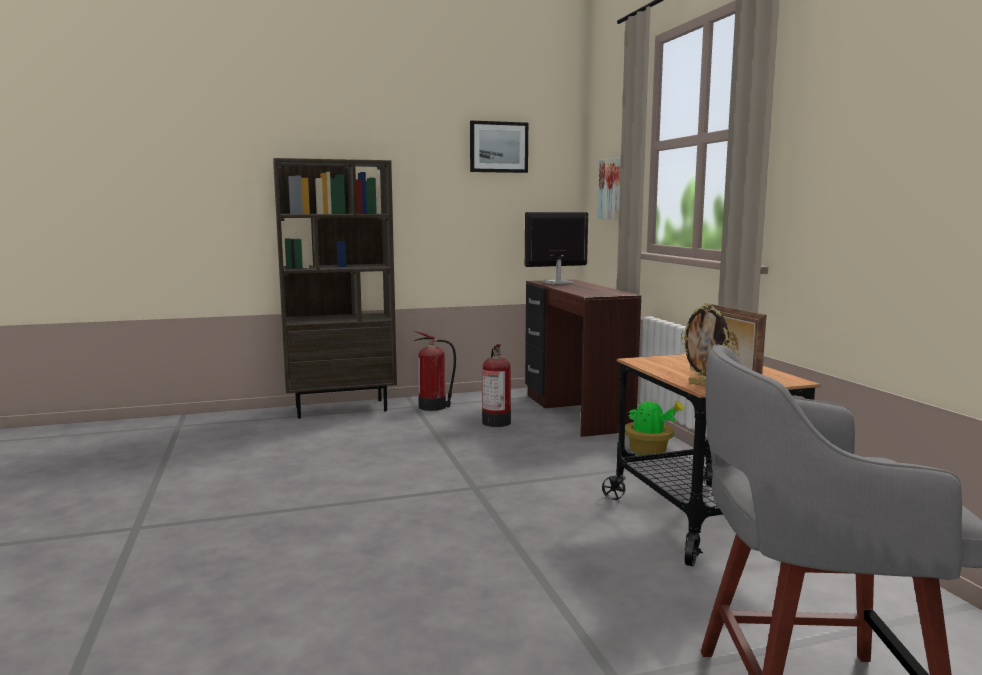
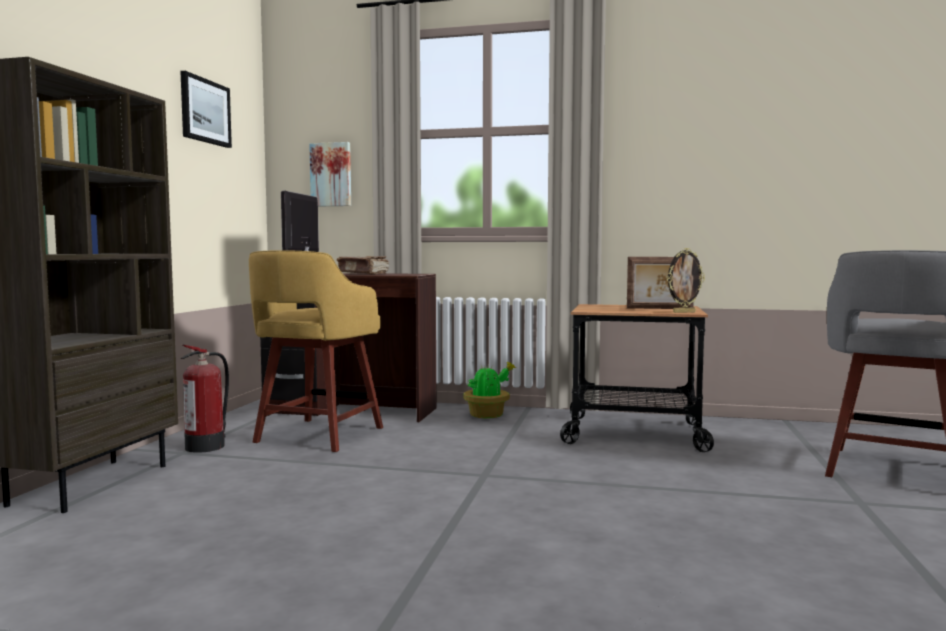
camera: 60 degrees left, 5 degrees down
fire extinguisher [482,344,511,427] -> yellow stool [249,250,383,452]
none -> brown book [337,256,389,274]

